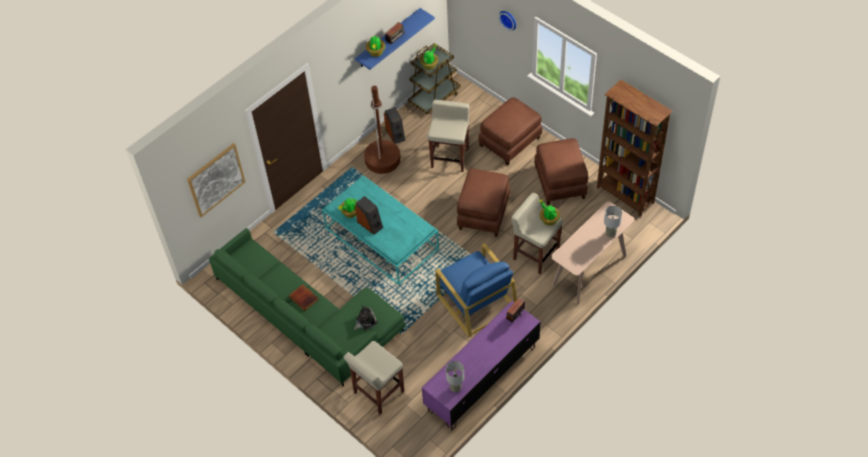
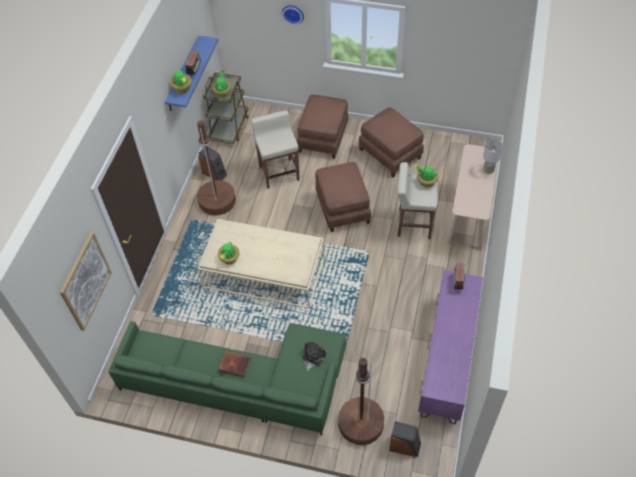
camera: 30 degrees left, 0 degrees up
turquoise coffee table [322,175,439,285] -> beige coffee table [197,219,325,308]
beige stool [344,341,404,415] -> brown floor lamp [338,358,384,445]
speaker [355,196,383,235] -> speaker moved to [389,421,421,457]
blue armchair [435,243,517,337] -> none
grey table lamp [446,361,464,392] -> none
brown bookcase [597,80,672,217] -> none

